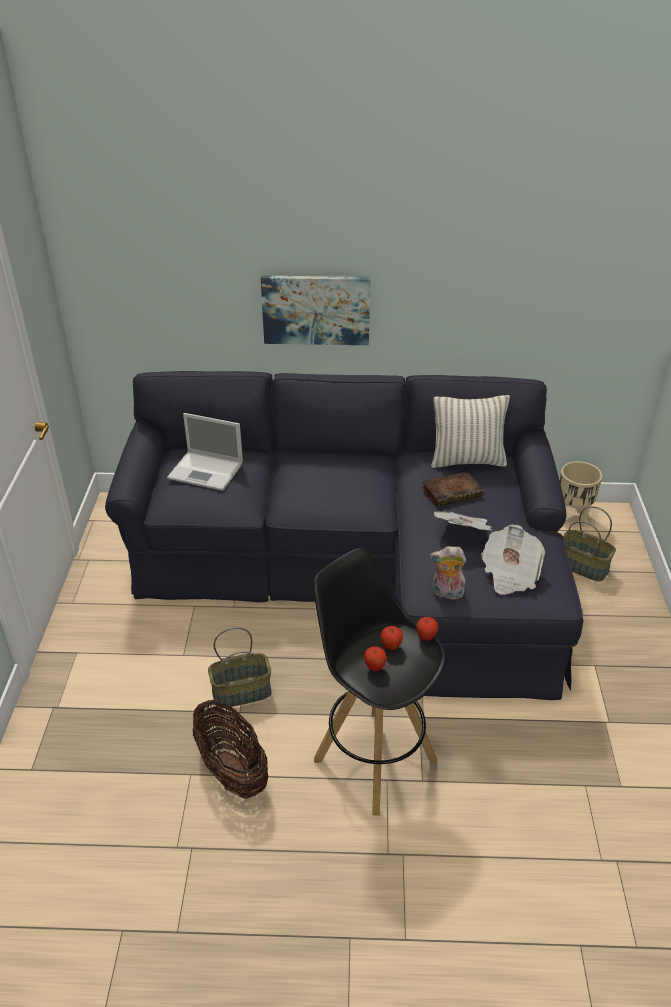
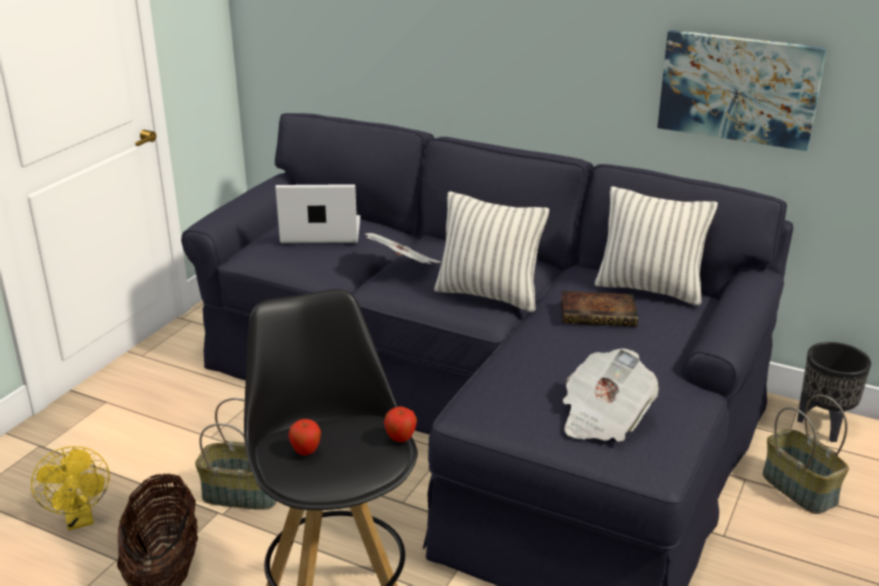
camera: 25 degrees right, 10 degrees down
laptop [167,413,243,491] -> laptop turned 135 degrees clockwise [275,184,361,243]
picture [261,275,371,345] -> picture moved to [657,30,827,151]
apple [380,626,403,650] -> none
plush toy [430,546,466,602] -> none
newspaper [434,512,492,530] -> newspaper moved to [365,233,440,264]
beige planter [560,461,602,527] -> black planter [797,342,871,442]
none -> yellow fan [31,446,110,531]
none -> pillow [434,191,549,312]

